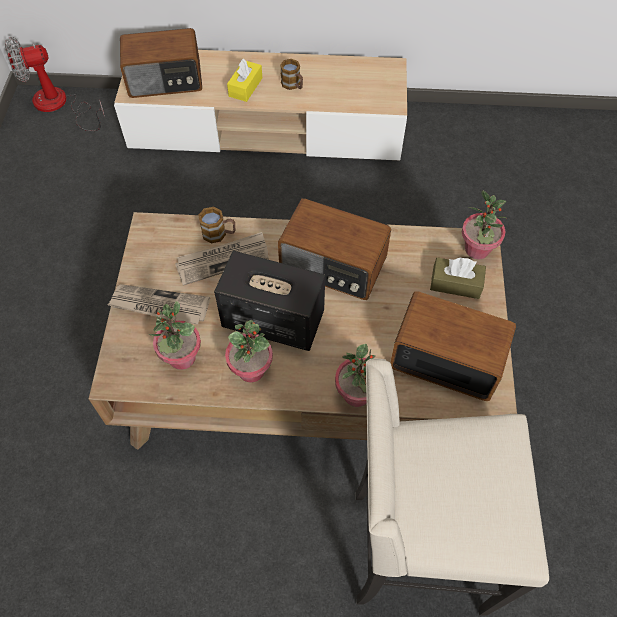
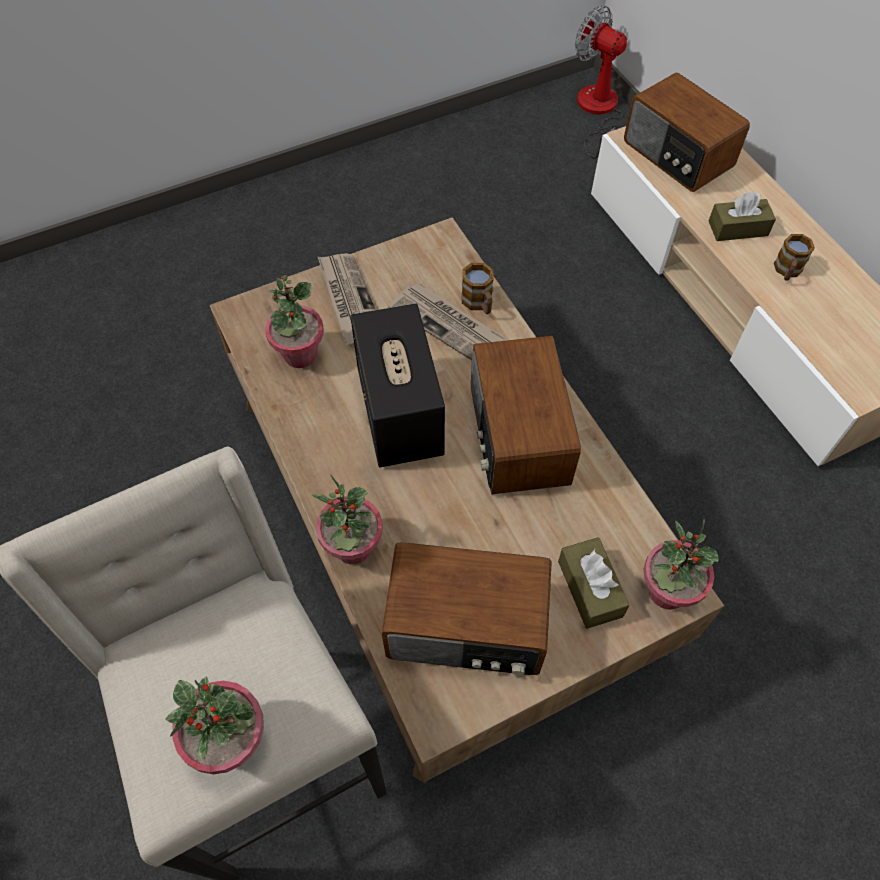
camera: 60 degrees right, 0 degrees up
potted plant [225,320,273,383] -> potted plant moved to [165,676,264,774]
yellow tissue box [227,59,262,102] -> brown tissue box [709,192,776,241]
radio [390,291,516,401] -> radio turned 105 degrees clockwise [382,542,552,675]

